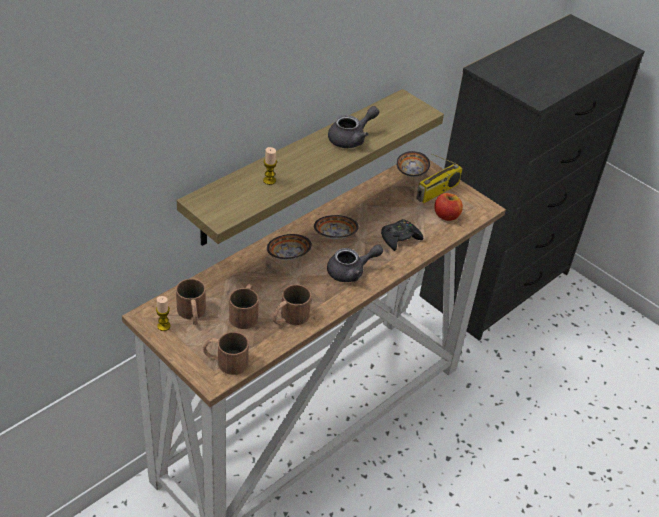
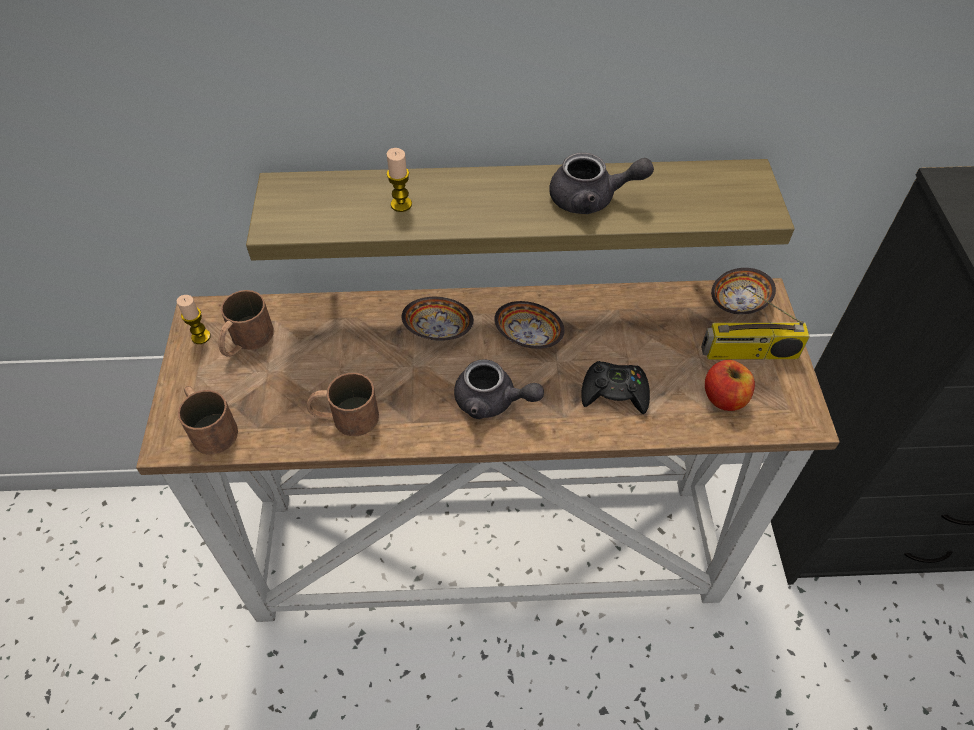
camera: 45 degrees right, 10 degrees up
brown mug [229,284,259,329] -> none

